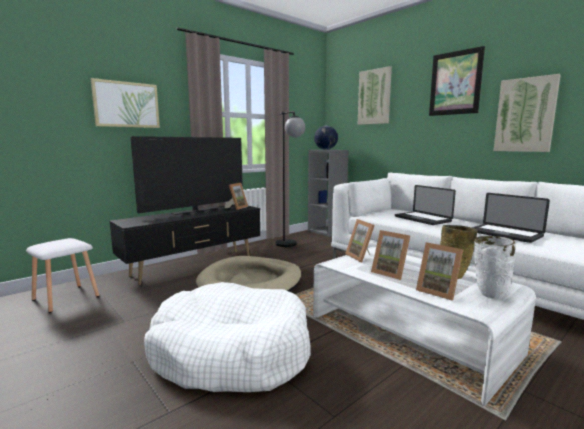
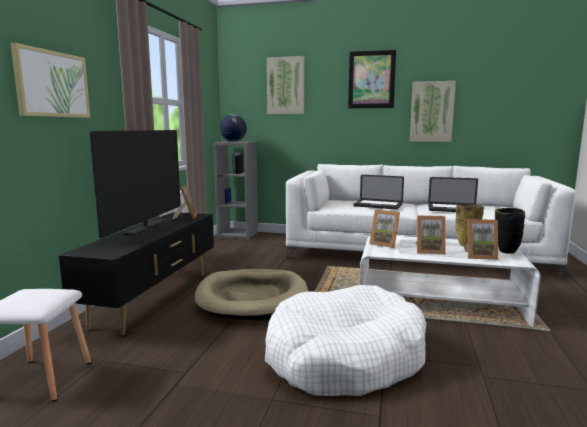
camera: 35 degrees left, 0 degrees up
black floor lamp [276,111,305,247] -> none
white vase [474,236,515,299] -> black vase [495,208,525,254]

